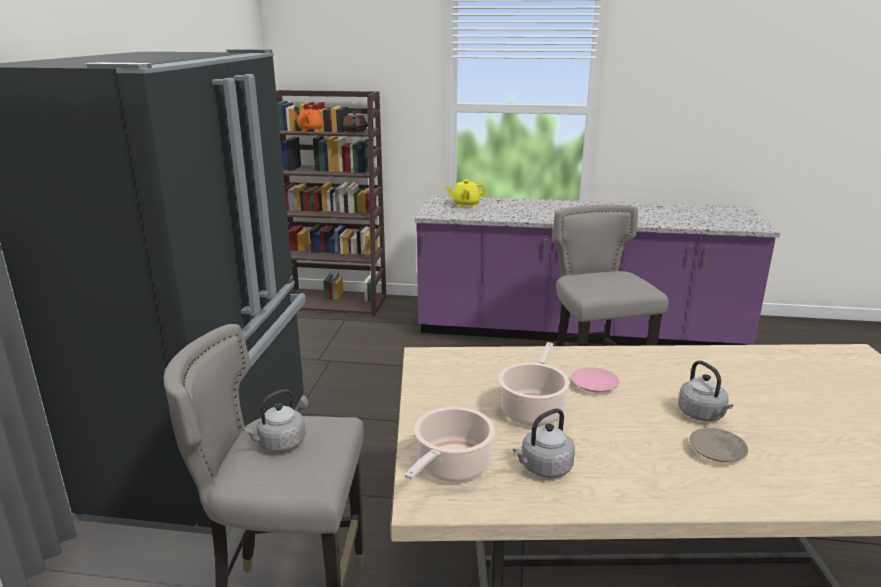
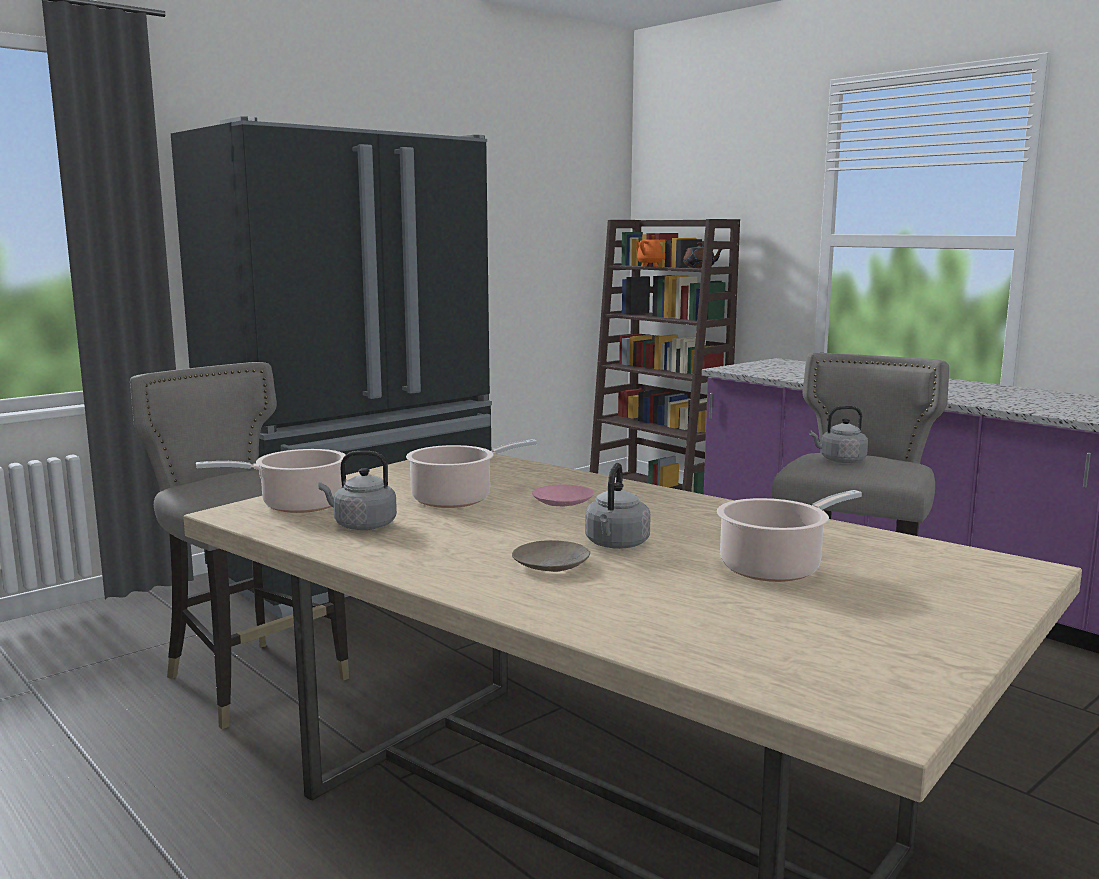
camera: 40 degrees right, 10 degrees down
grey kettle [243,389,306,452] -> grey kettle moved to [809,406,868,463]
yellow teapot [446,180,486,208] -> none
none -> cooking pot [717,490,862,582]

